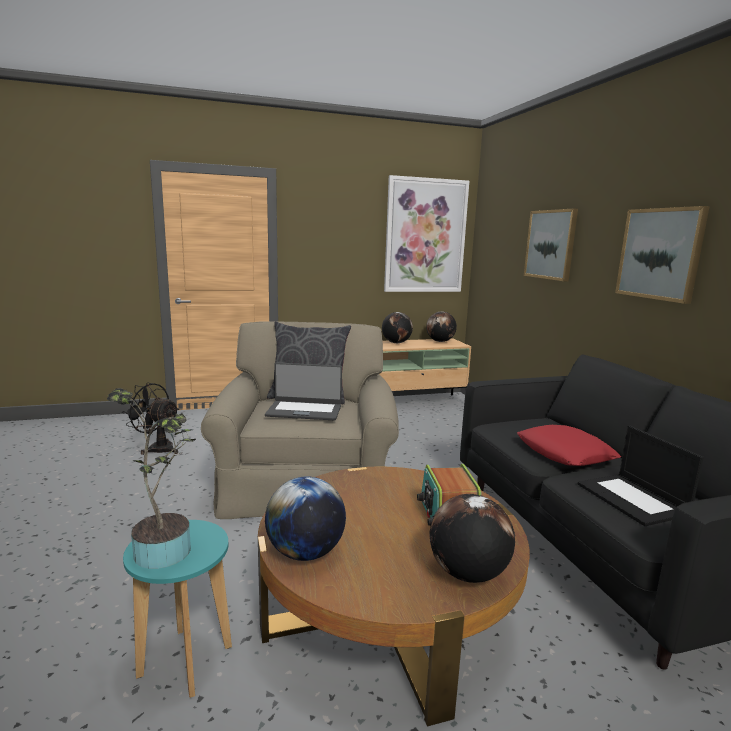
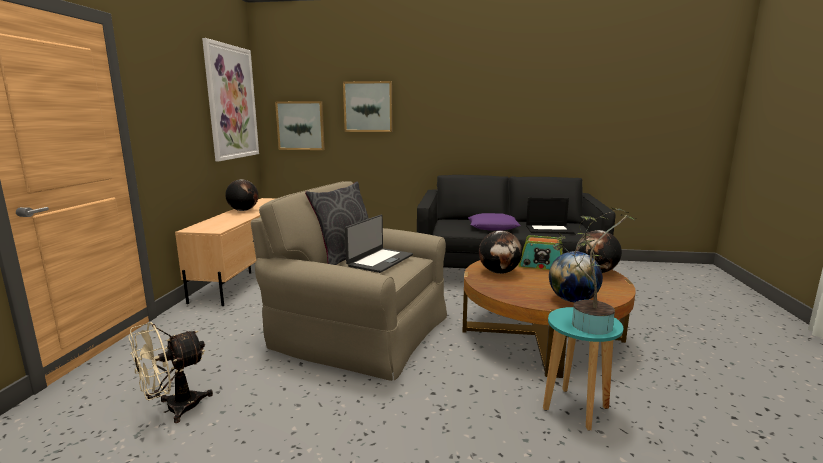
camera: 65 degrees left, 0 degrees up
black fan [122,382,180,455] -> beige fan [128,322,213,423]
globe [426,311,457,342] -> globe moved to [479,231,522,274]
red pillow [517,425,621,466] -> purple pillow [468,213,520,230]
picture [615,206,710,304] -> picture moved to [275,101,325,150]

